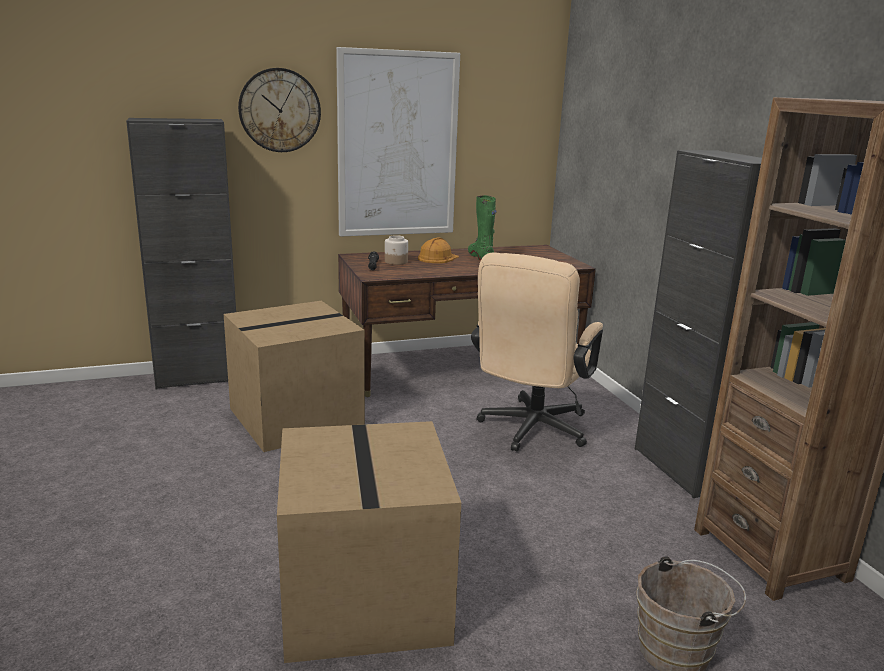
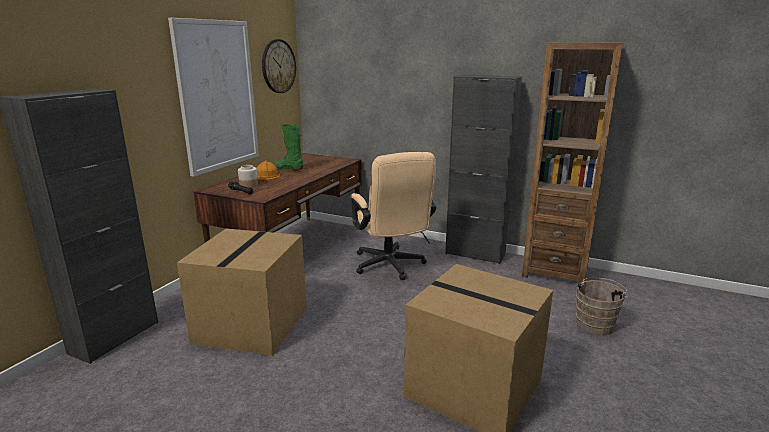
camera: 45 degrees left, 0 degrees up
wall clock [238,68,321,152] -> wall clock moved to [262,39,296,93]

